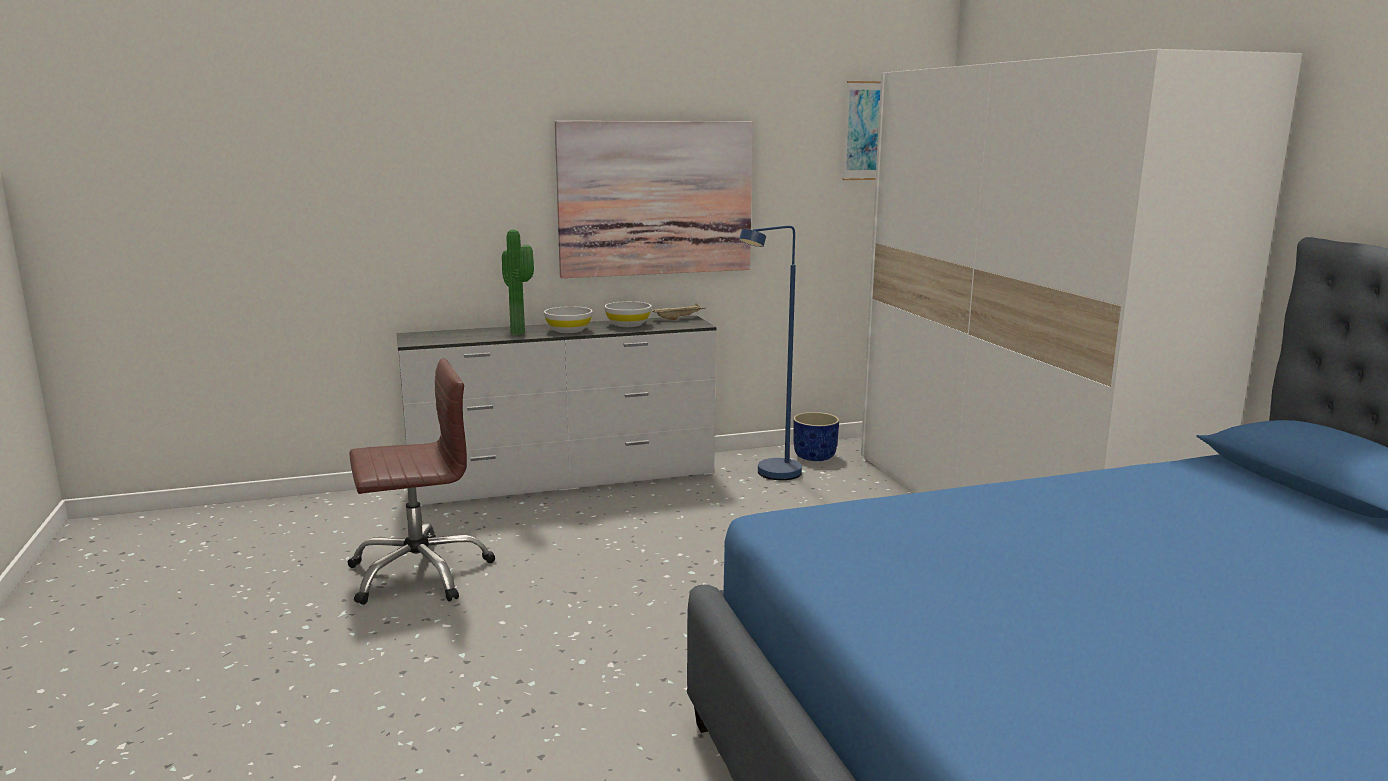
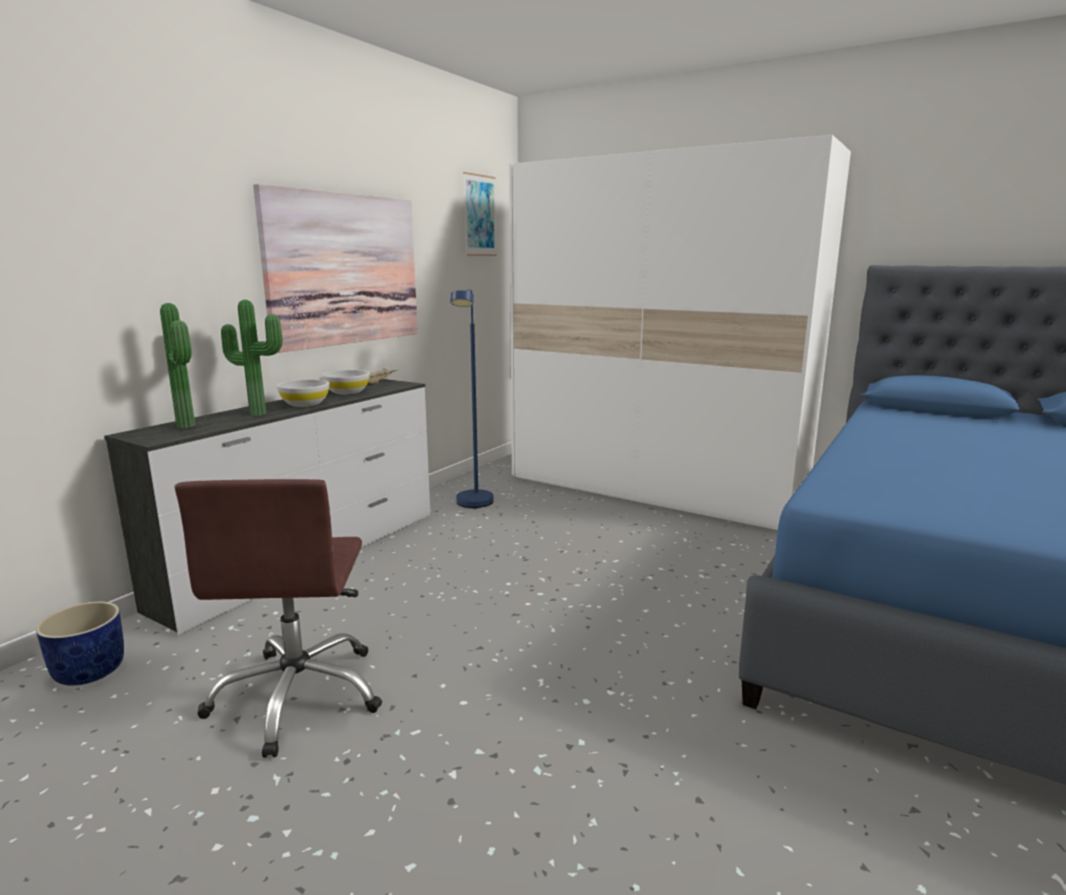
camera: 40 degrees left, 0 degrees up
brown office chair [347,358,495,605] -> brown office chair turned 150 degrees clockwise [175,479,382,758]
blue planter [793,412,839,461] -> blue planter moved to [36,602,124,686]
none -> potted plant [160,303,195,428]

